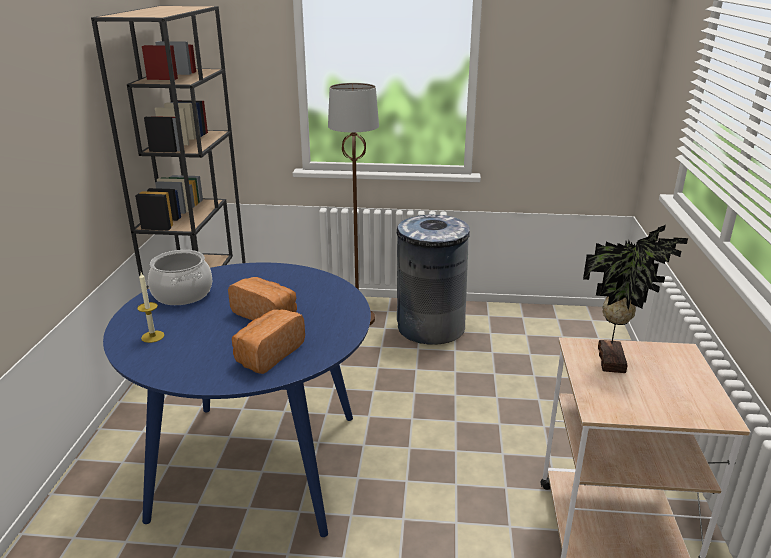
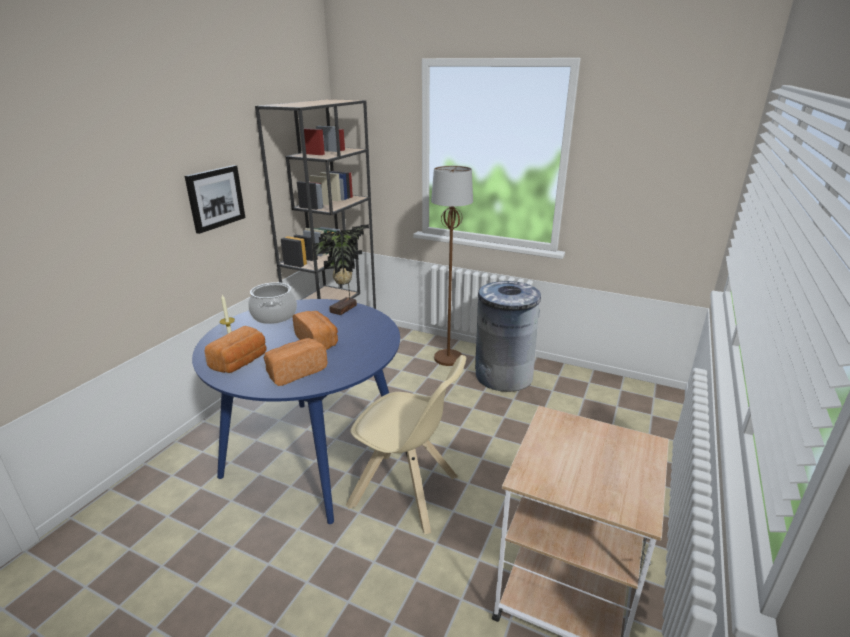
camera: 20 degrees right, 0 degrees up
potted plant [583,225,688,373] -> potted plant moved to [312,224,369,315]
none -> picture [185,165,245,234]
none -> bread [204,326,267,373]
none -> beige chair [346,355,466,534]

